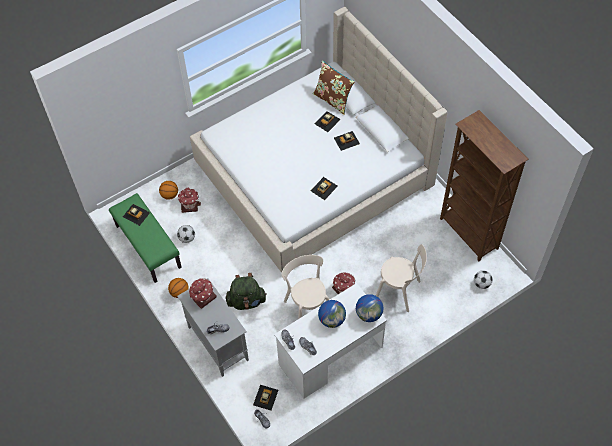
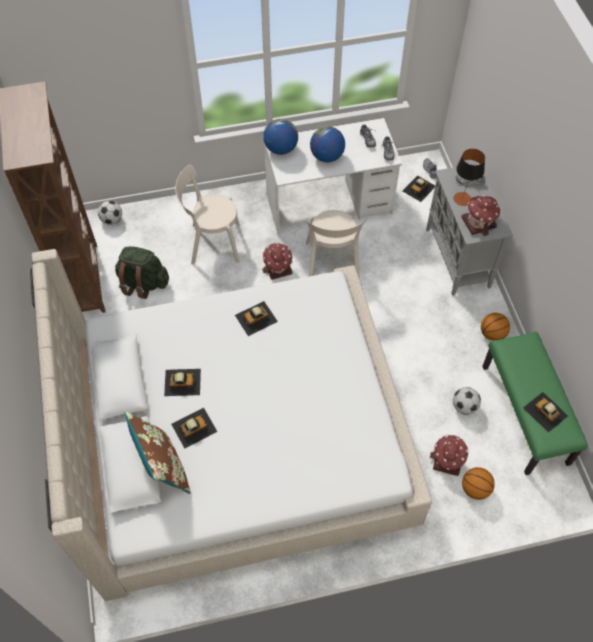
camera: 160 degrees left, 0 degrees up
green backpack [225,273,267,310] -> green backpack moved to [115,246,169,299]
beige chair [376,244,427,312] -> beige chair turned 45 degrees counterclockwise [175,165,240,264]
none -> table lamp [454,149,485,206]

